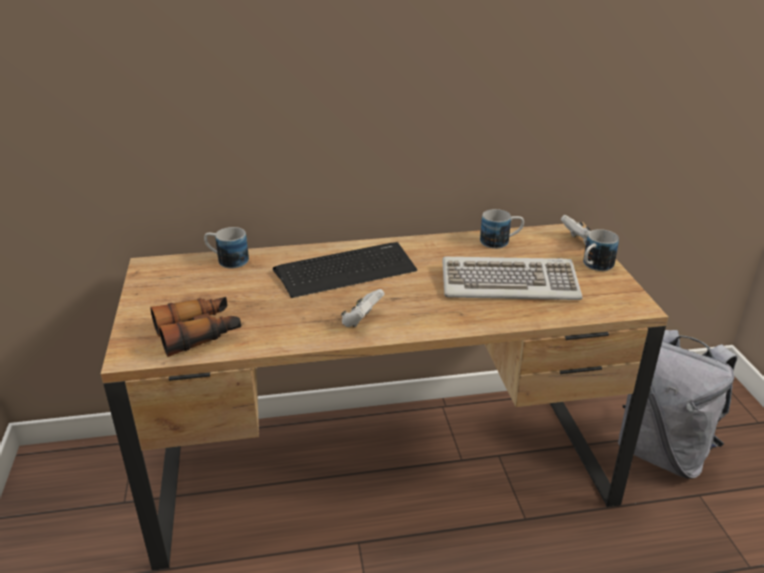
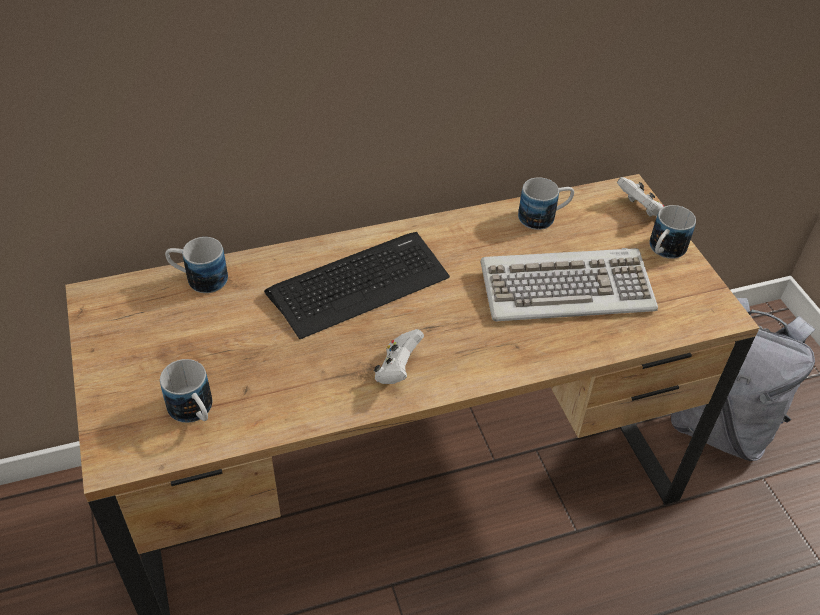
camera: 10 degrees left, 15 degrees up
binoculars [150,297,241,357] -> mug [160,359,212,423]

